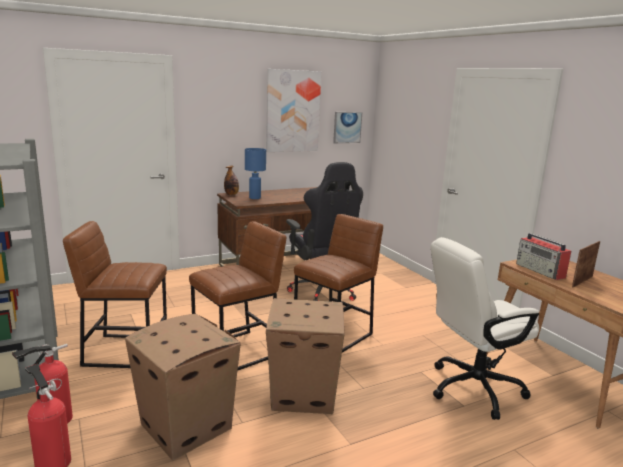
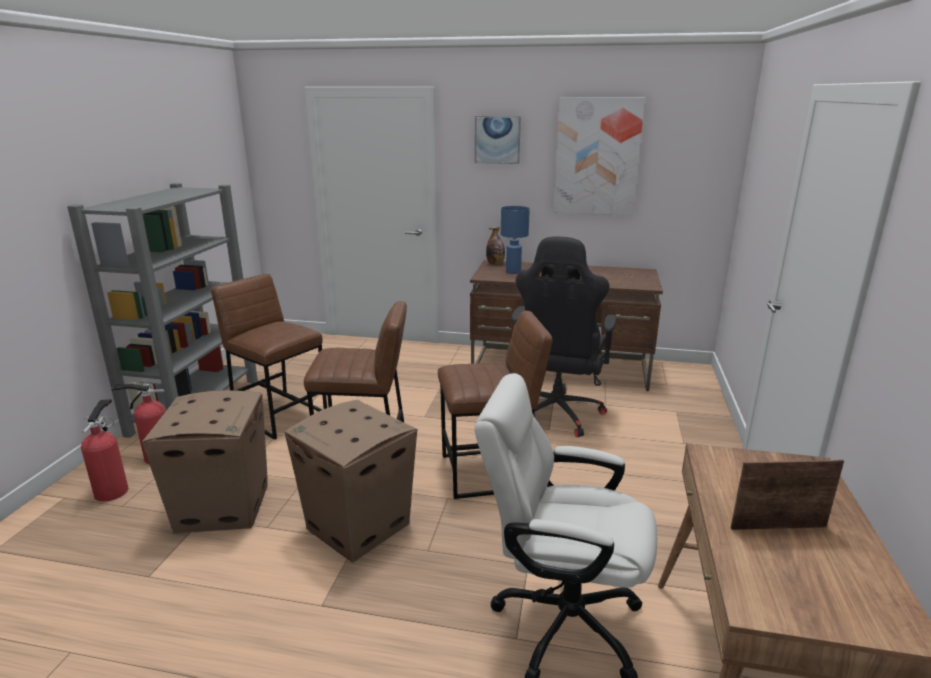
camera: 40 degrees right, 5 degrees up
picture [333,112,362,143] -> picture moved to [475,116,521,164]
radio [516,233,571,280] -> none

